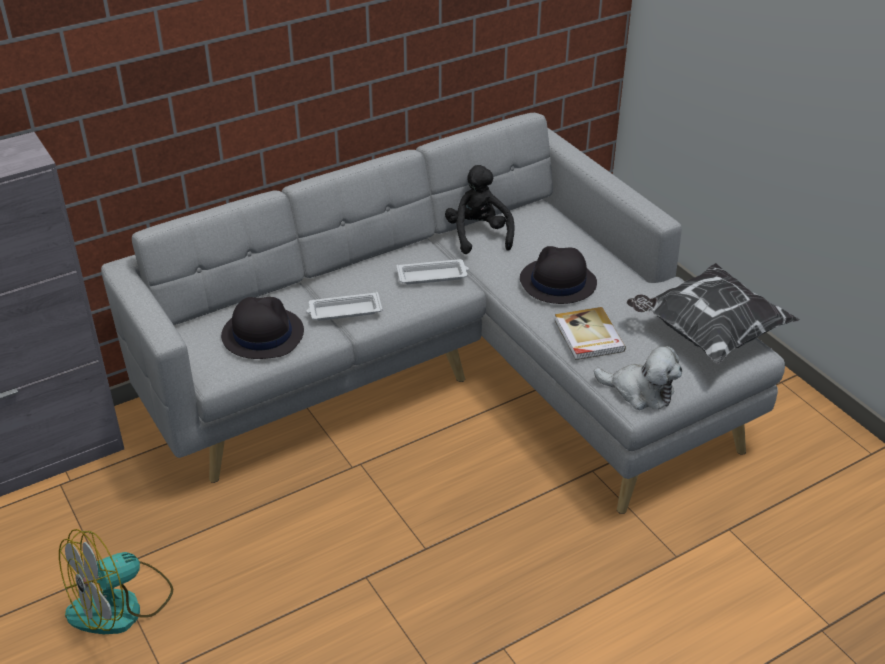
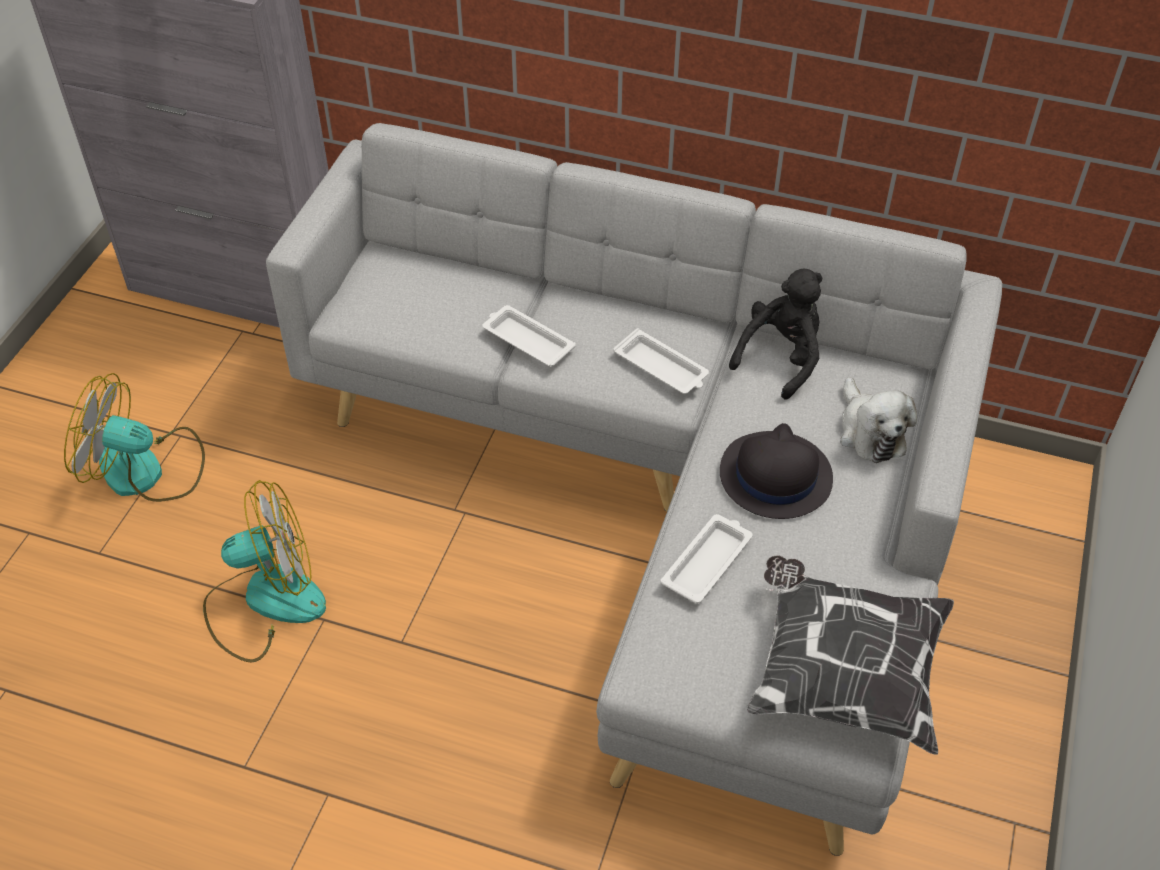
camera: 50 degrees right, 10 degrees up
black hat [221,297,304,359] -> none
book [554,307,626,360] -> white tray [661,514,753,604]
plush toy [594,346,682,410] -> plush toy moved to [840,377,917,463]
none -> fan [203,480,326,663]

